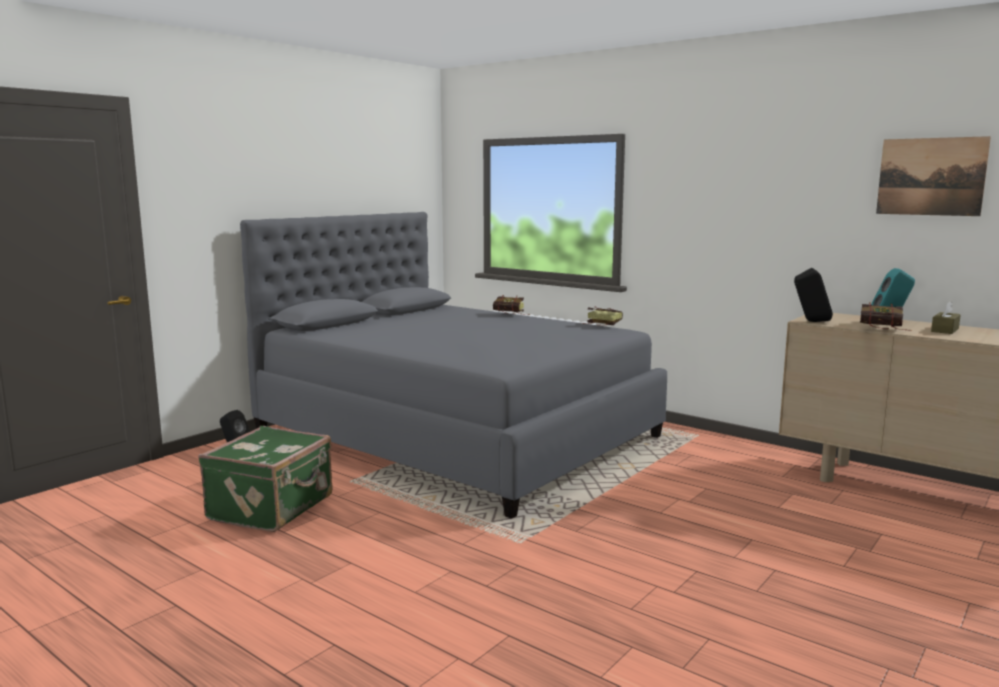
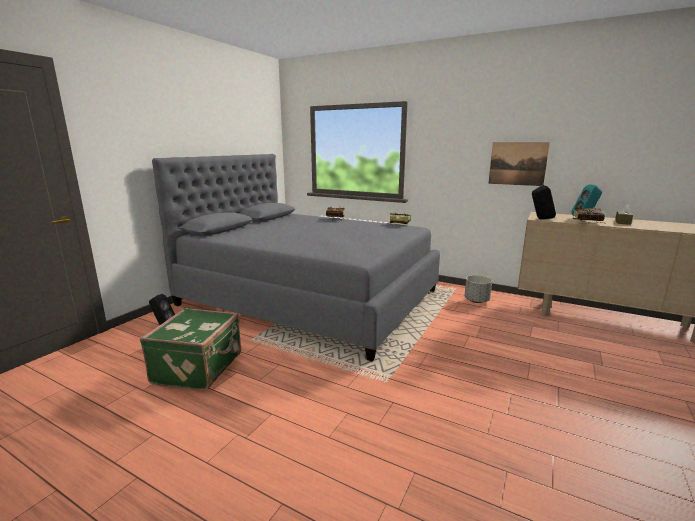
camera: 10 degrees left, 5 degrees up
picture [876,136,991,216] -> picture moved to [488,142,550,186]
none -> grey planter [465,275,492,303]

